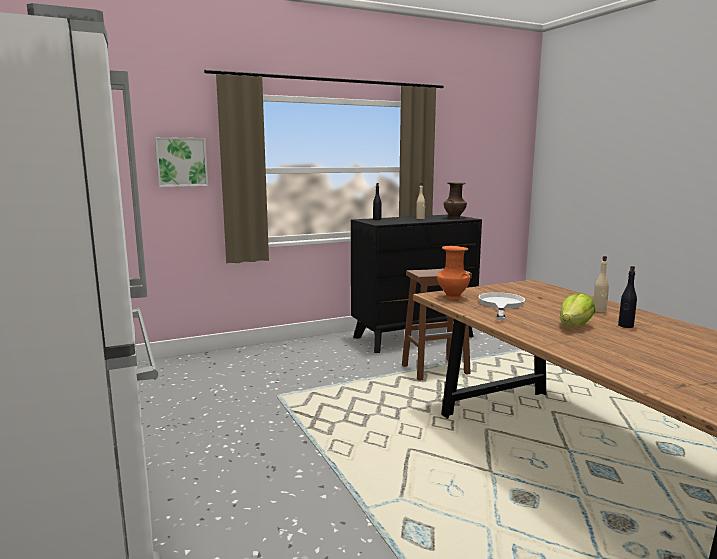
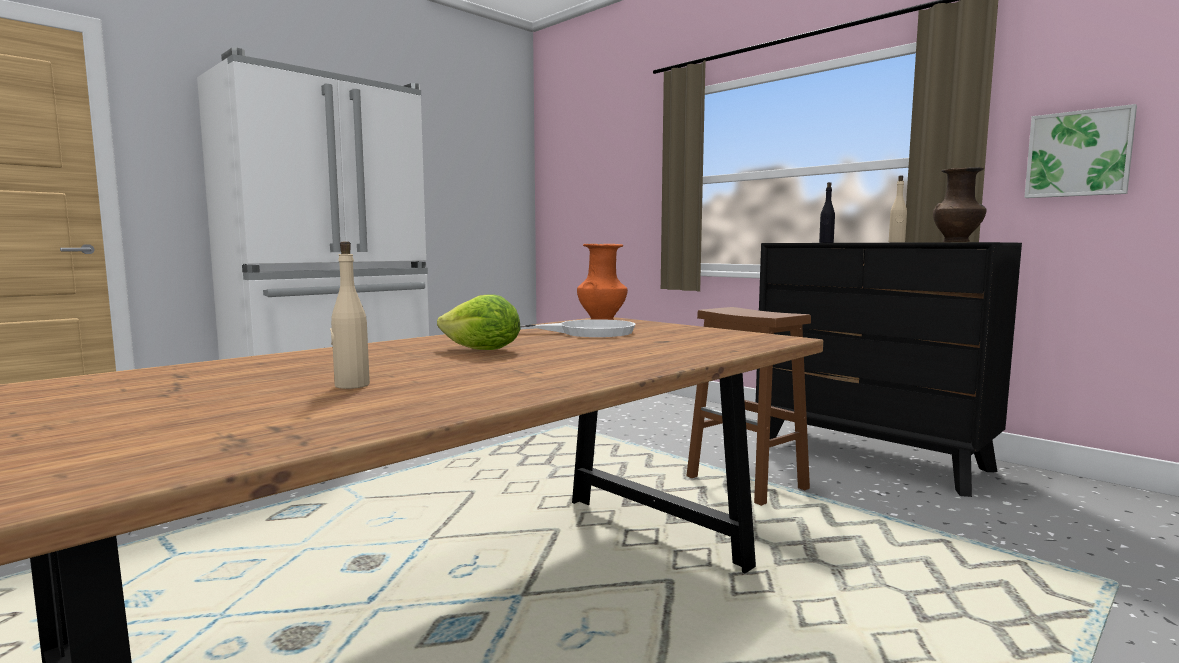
camera: 70 degrees right, 5 degrees down
picture [155,137,208,187] -> picture moved to [1024,104,1137,198]
beige bottle [593,256,609,312] -> beige bottle moved to [330,242,370,389]
black bottle [618,266,637,328] -> none

